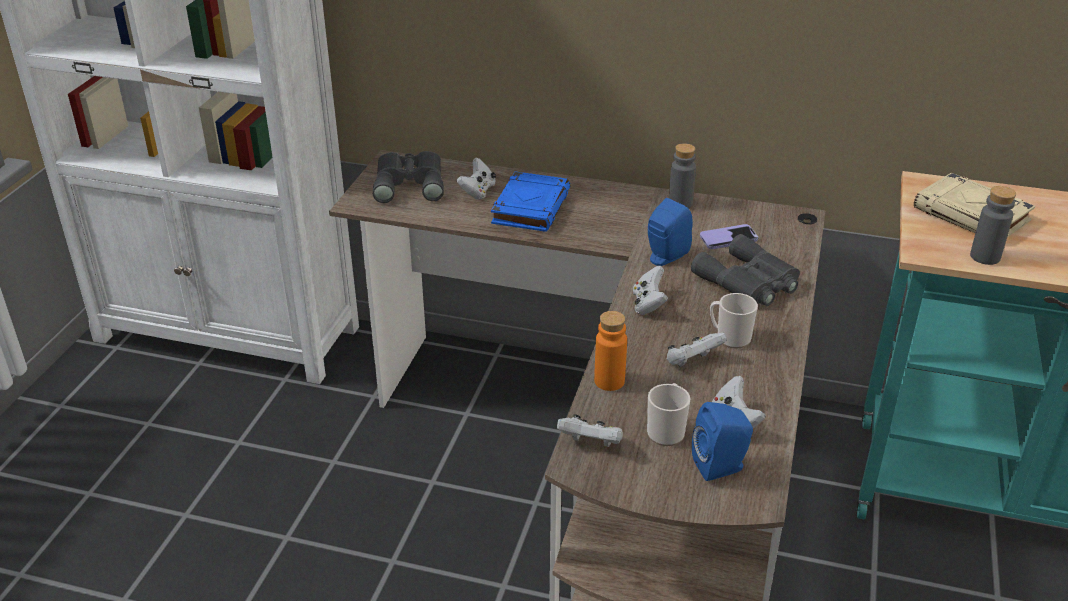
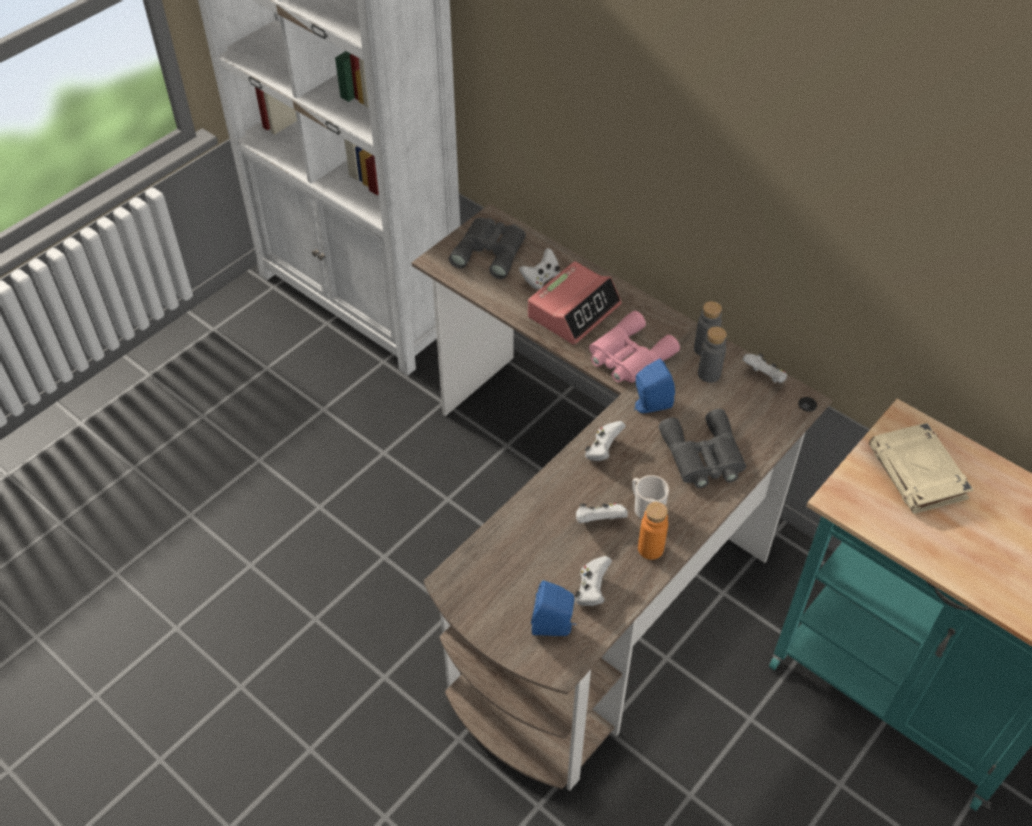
camera: 25 degrees right, 15 degrees up
blue book [491,171,571,232] -> alarm clock [528,261,622,345]
white game controller [557,414,623,447] -> white game controller moved to [742,353,787,383]
orange bottle [594,311,627,391] -> orange bottle moved to [638,502,668,560]
mug [647,383,690,446] -> none
phone [700,224,758,249] -> none
grey bottle [970,186,1016,265] -> grey bottle moved to [698,327,727,383]
none -> pink binoculars [589,311,680,383]

